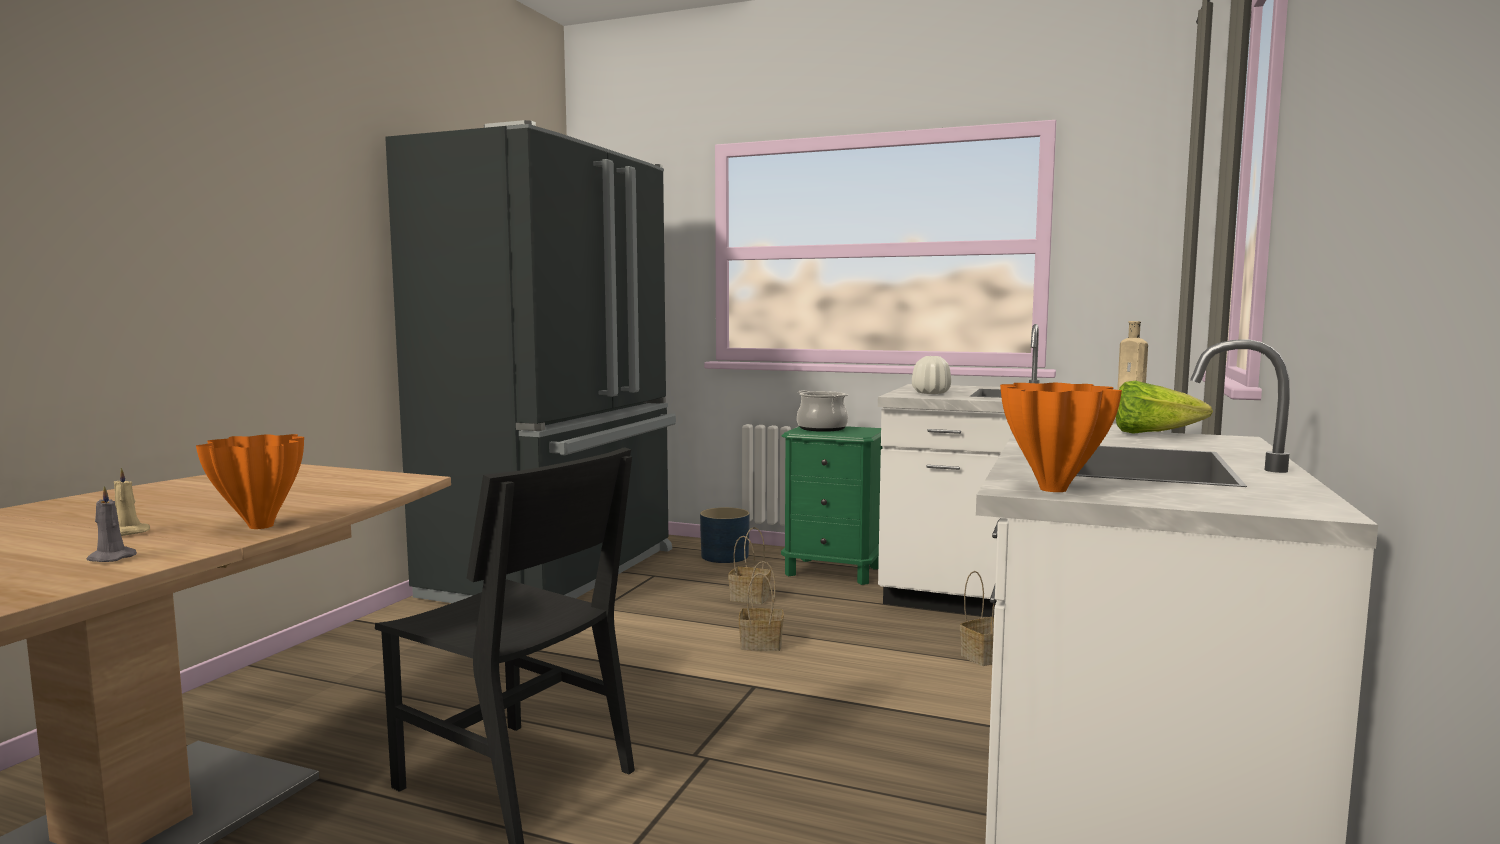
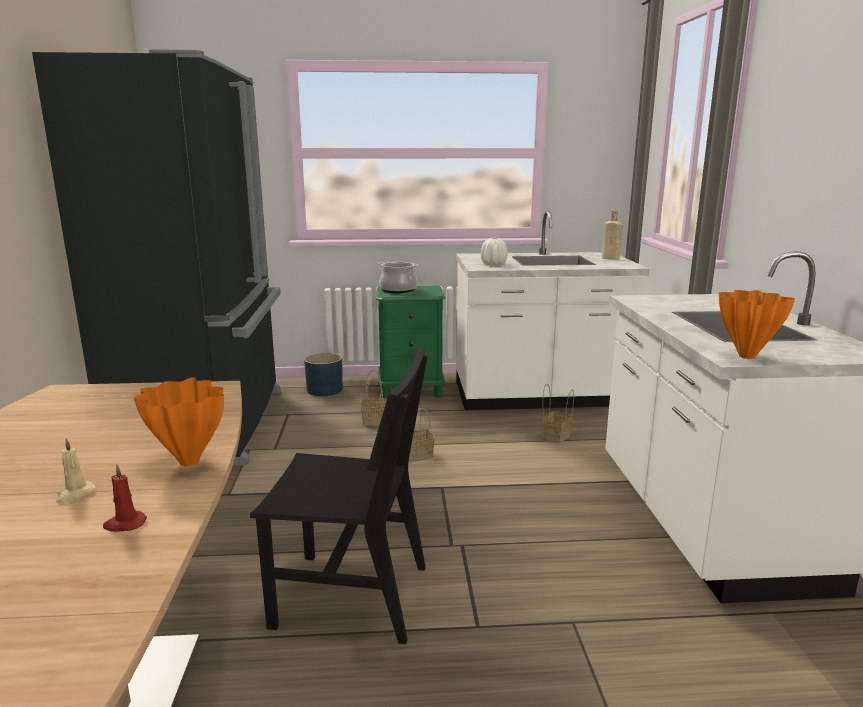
camera: 25 degrees left, 10 degrees up
grey candle [86,486,137,562] -> red candle [103,464,147,532]
lettuce [1116,381,1213,434] -> none

